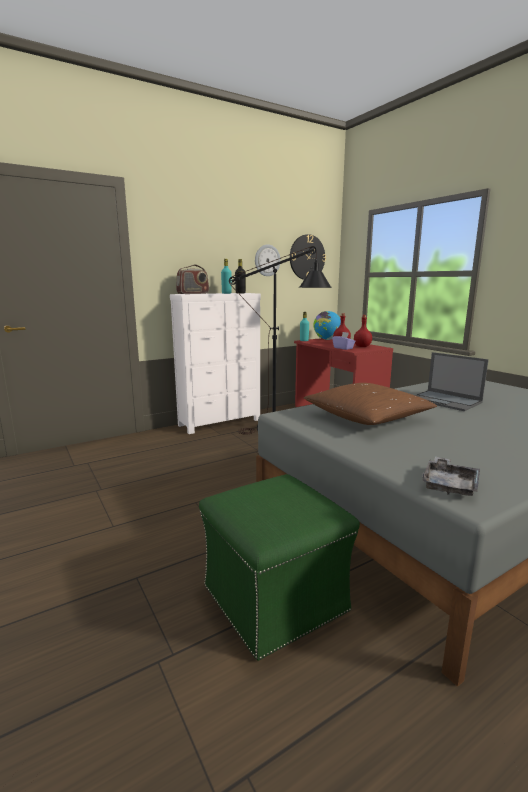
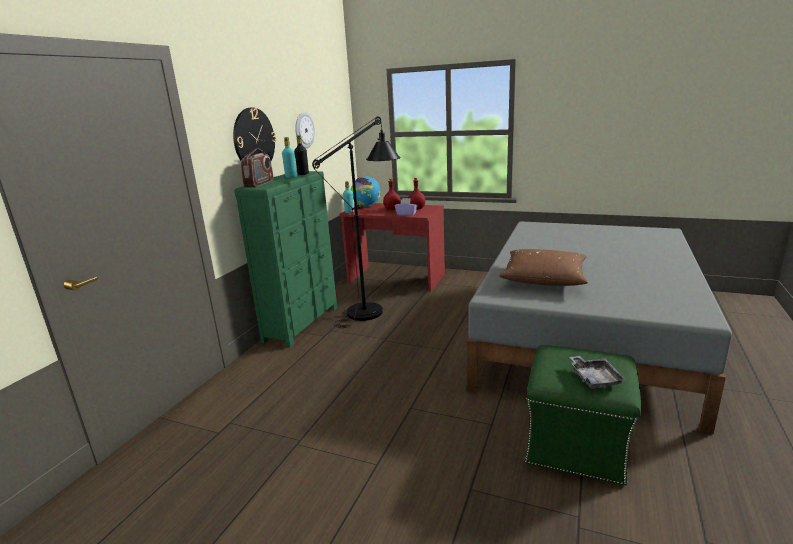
camera: 35 degrees left, 5 degrees up
white dresser [170,293,261,434] -> green dresser [234,171,337,348]
wall clock [290,234,326,280] -> wall clock moved to [233,108,276,161]
laptop [415,352,489,411] -> none
grey tray [422,456,480,496] -> grey tray moved to [569,356,627,389]

